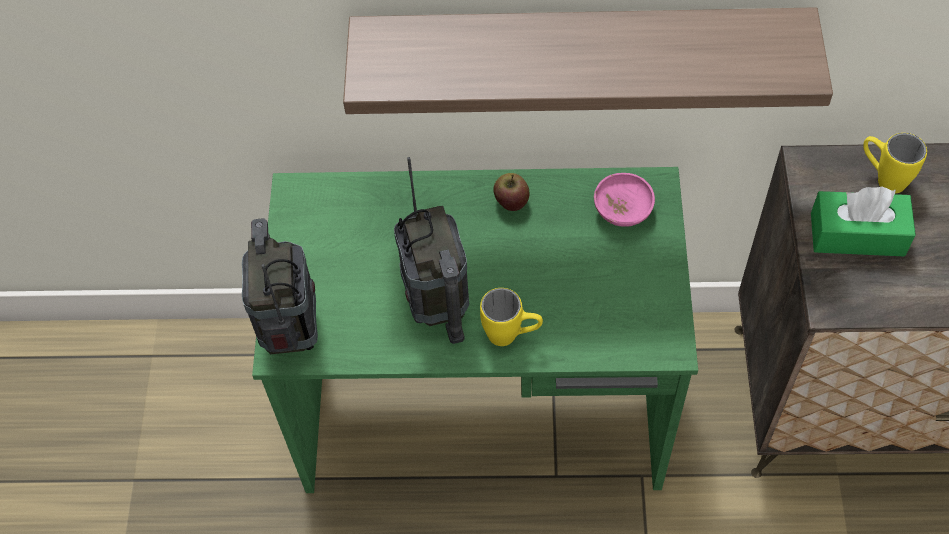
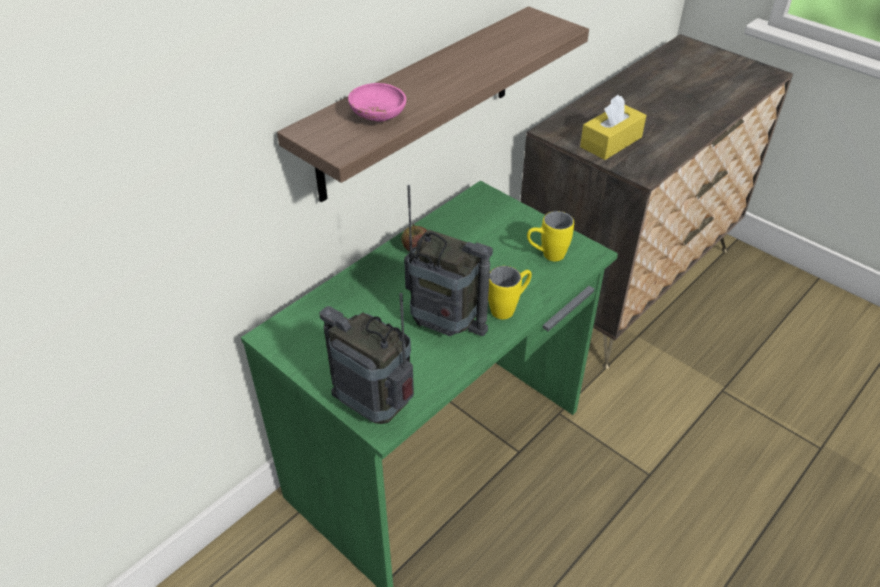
camera: 50 degrees left, 15 degrees down
pink bowl [594,173,655,227] -> pink bowl moved to [348,83,406,122]
green tissue box [811,186,916,256] -> yellow tissue box [580,95,646,160]
yellow mug [863,133,927,194] -> yellow mug moved to [527,211,574,261]

